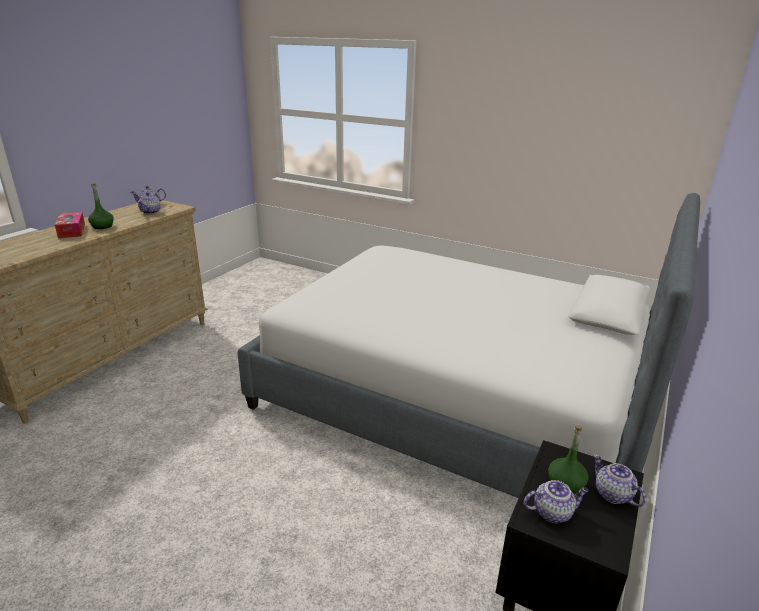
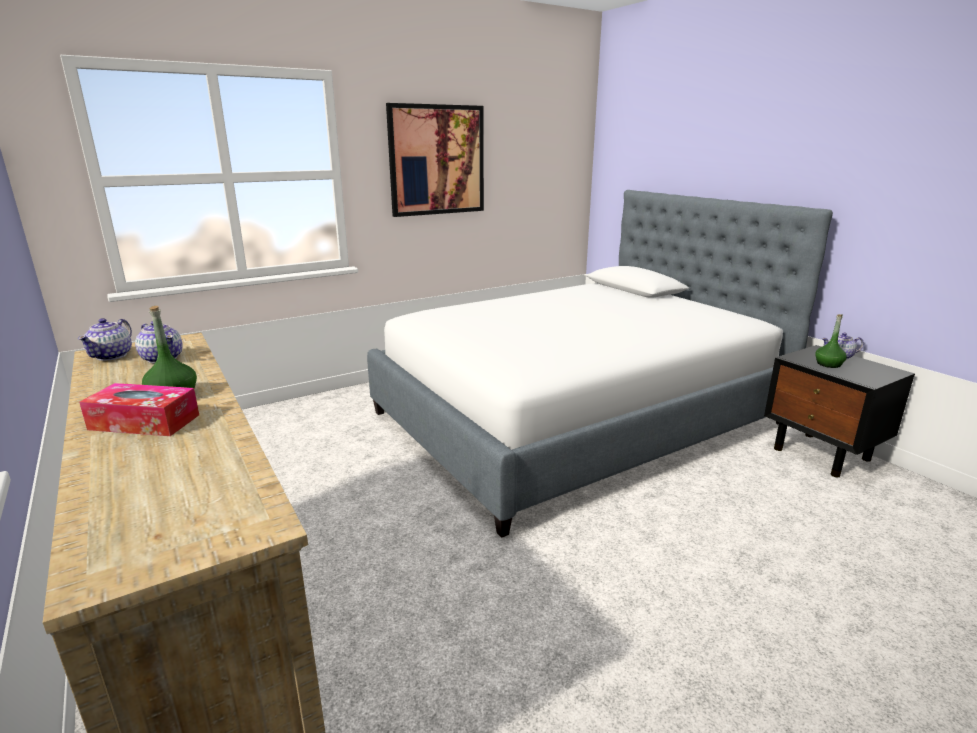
camera: 60 degrees left, 5 degrees down
teapot [524,480,589,523] -> none
none -> picture [386,103,484,217]

